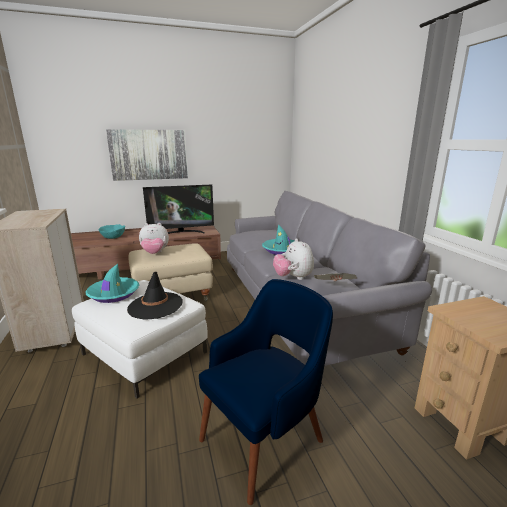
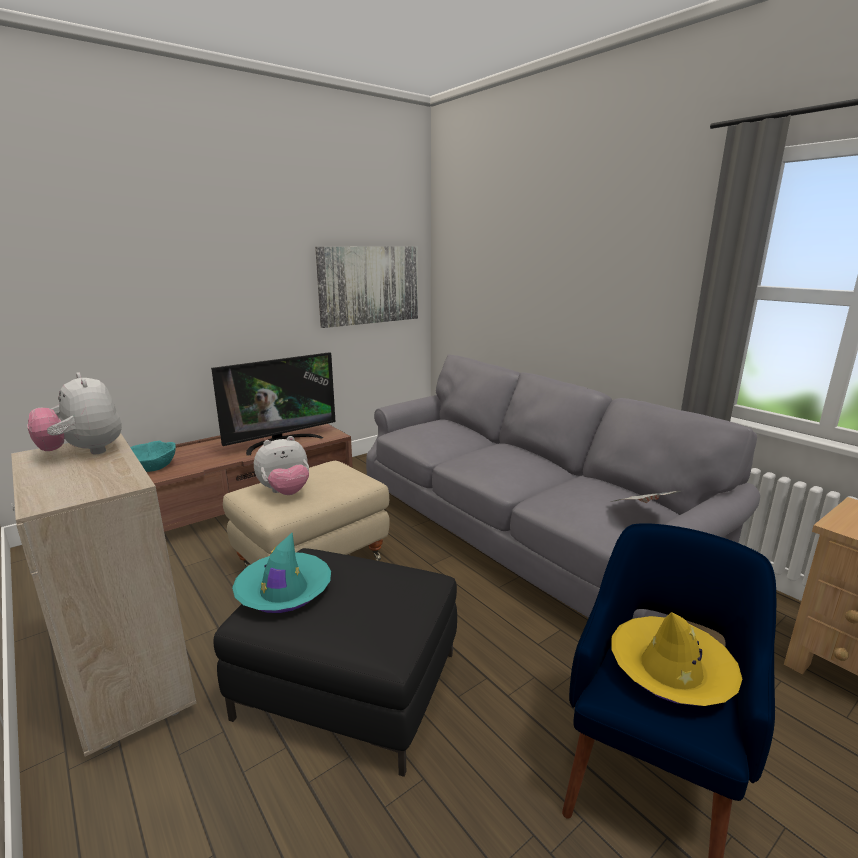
camera: 20 degrees left, 0 degrees up
white ottoman [72,280,208,399] -> black ottoman [213,548,457,777]
picture [106,129,188,181] -> picture moved to [315,246,418,328]
black hat [127,272,183,320] -> none
turquoise hat [262,224,295,255] -> none
plush toy [273,238,314,280] -> plush toy moved to [27,372,122,454]
none -> yellow hat [611,612,742,706]

